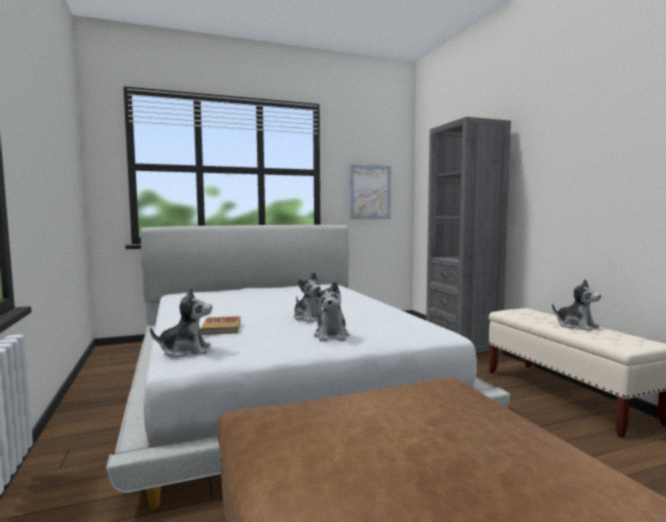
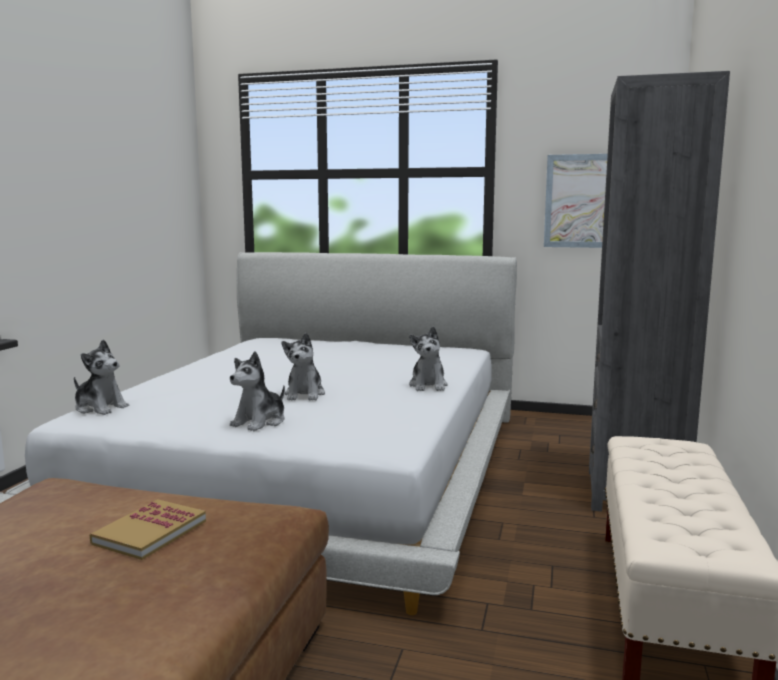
camera: 35 degrees right, 5 degrees up
book [200,316,241,335] -> book moved to [90,499,206,560]
plush toy [552,279,601,331] -> plush toy moved to [409,326,448,391]

